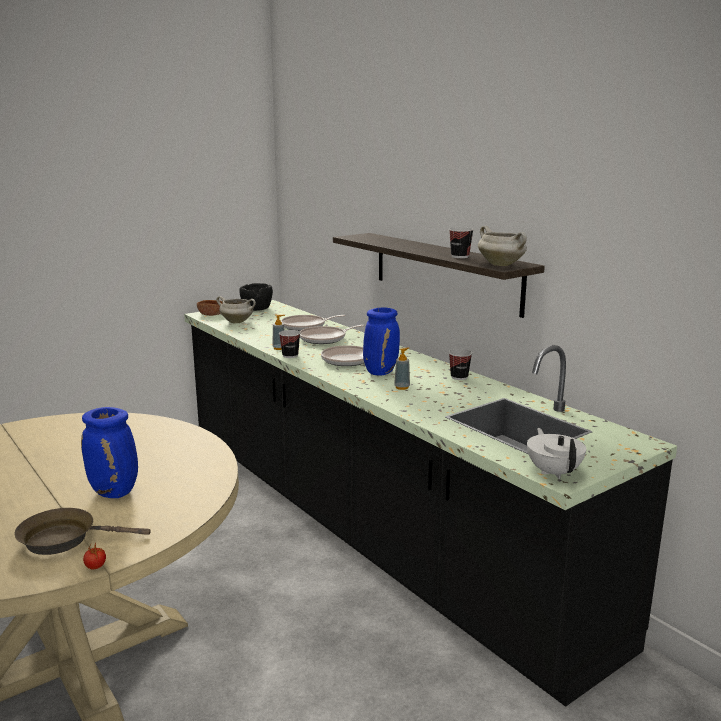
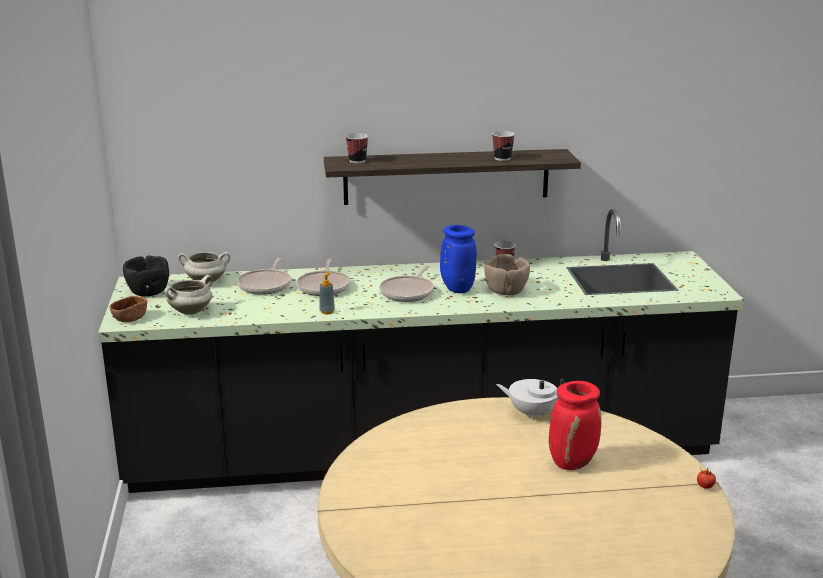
camera: 60 degrees left, 5 degrees up
brown frying pan [15,508,151,555] -> none
blue vase [81,407,138,498] -> red vase [549,381,602,470]
cup [279,330,300,358] -> cup moved to [345,133,368,163]
soap dispenser [394,347,410,390] -> brown bowl [484,254,530,295]
white cooking pot [478,226,527,266] -> white cooking pot moved to [178,252,230,284]
white teapot [527,428,586,479] -> white teapot moved to [496,379,565,419]

